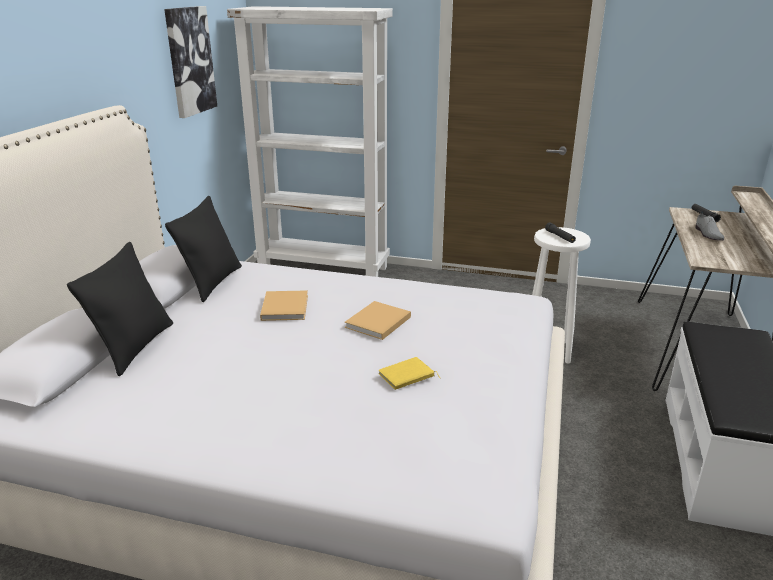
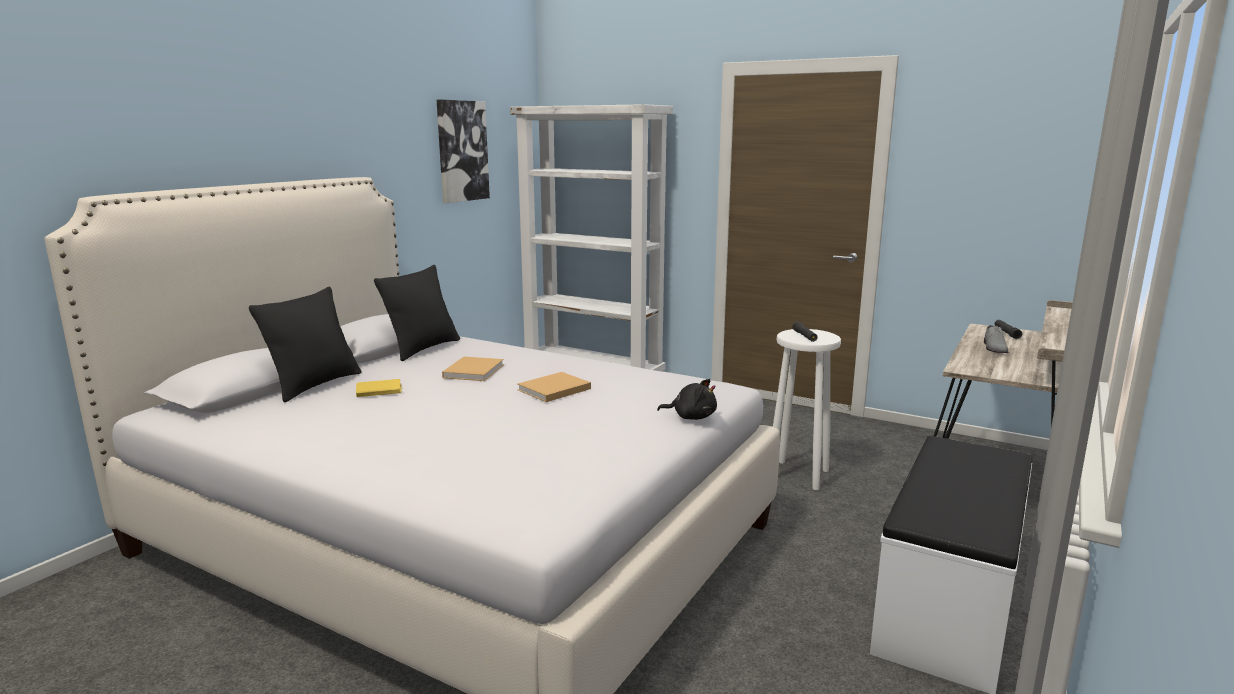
camera: 15 degrees right, 10 degrees down
yellow book [379,357,440,390] -> yellow book moved to [356,379,403,397]
none -> black plush toy [657,379,717,420]

